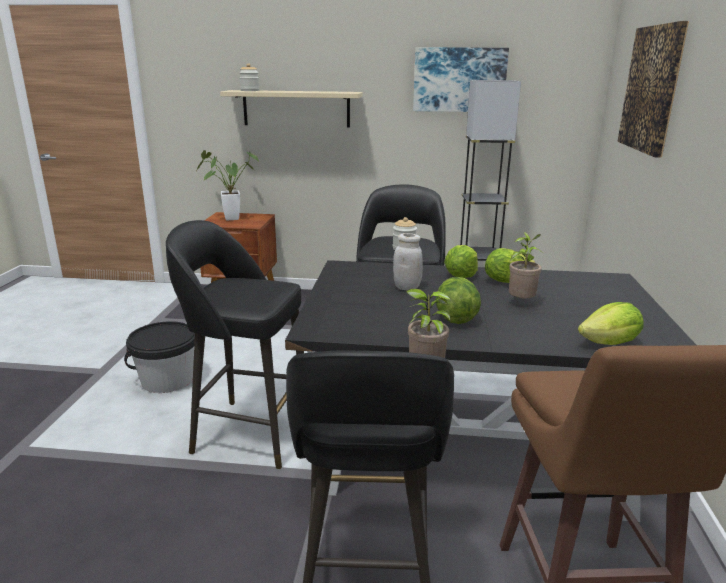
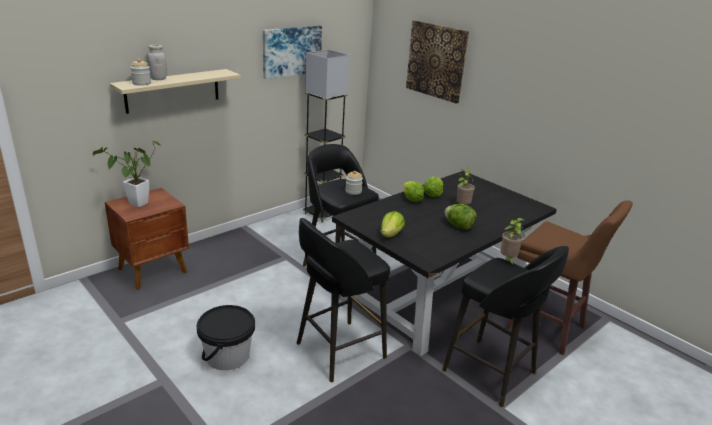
camera: 50 degrees left, 5 degrees up
white jar [393,233,423,290] -> white jar moved to [147,45,167,80]
lettuce [578,302,644,345] -> lettuce moved to [381,211,405,237]

